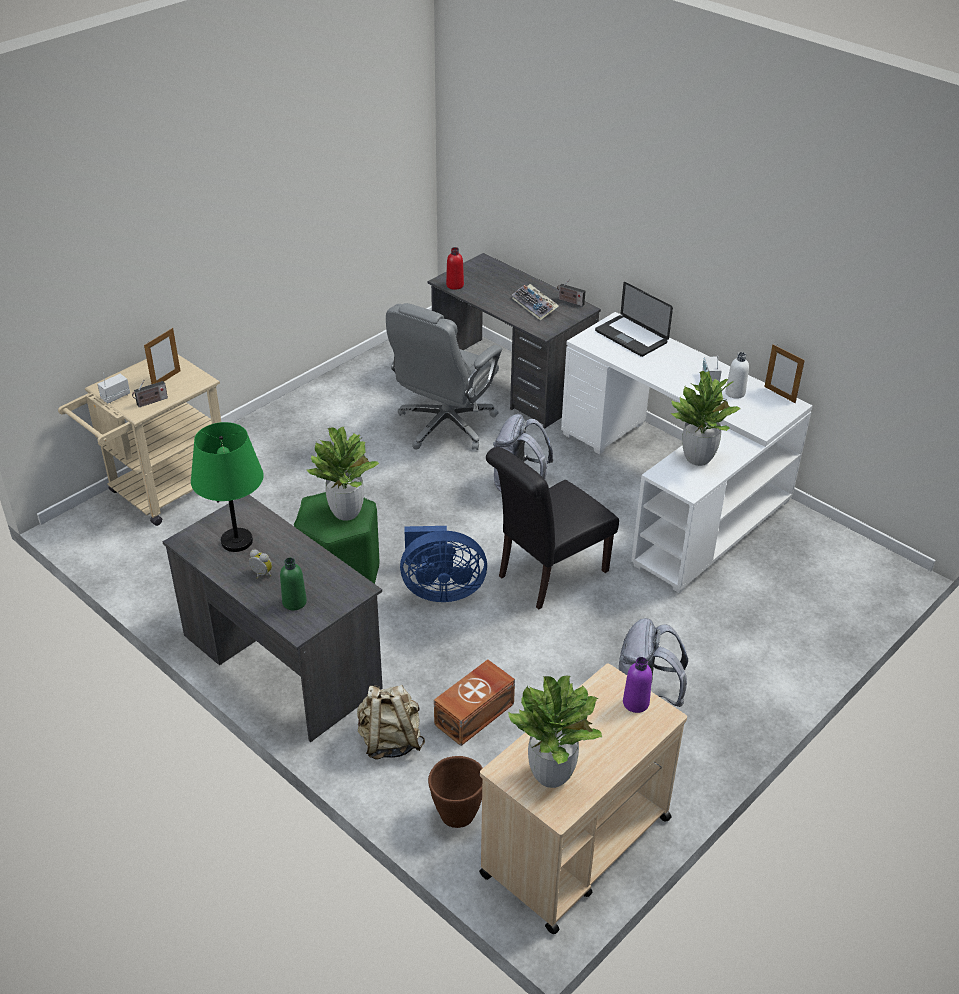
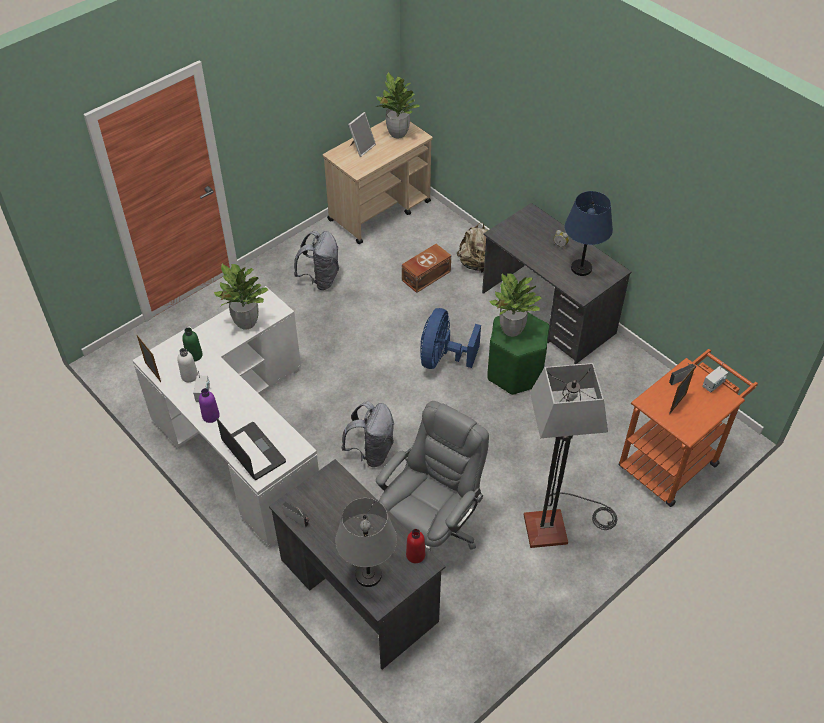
camera: 175 degrees left, 10 degrees up
beige cart [58,355,221,526] -> orange cart [618,349,758,507]
green table lamp [191,422,264,552] -> blue table lamp [565,191,613,276]
green bottle [280,558,307,610] -> green bottle moved to [182,327,203,362]
blue fan [400,526,487,602] -> blue fan turned 75 degrees counterclockwise [420,308,481,369]
brown planter [428,756,483,828] -> none
black chair [486,447,619,609] -> none
keyboard [512,284,559,321] -> none
purple bottle [623,657,652,713] -> purple bottle moved to [199,388,220,423]
none -> grey table lamp [335,498,397,587]
none -> picture frame [348,112,376,157]
none -> floor lamp [524,363,617,548]

